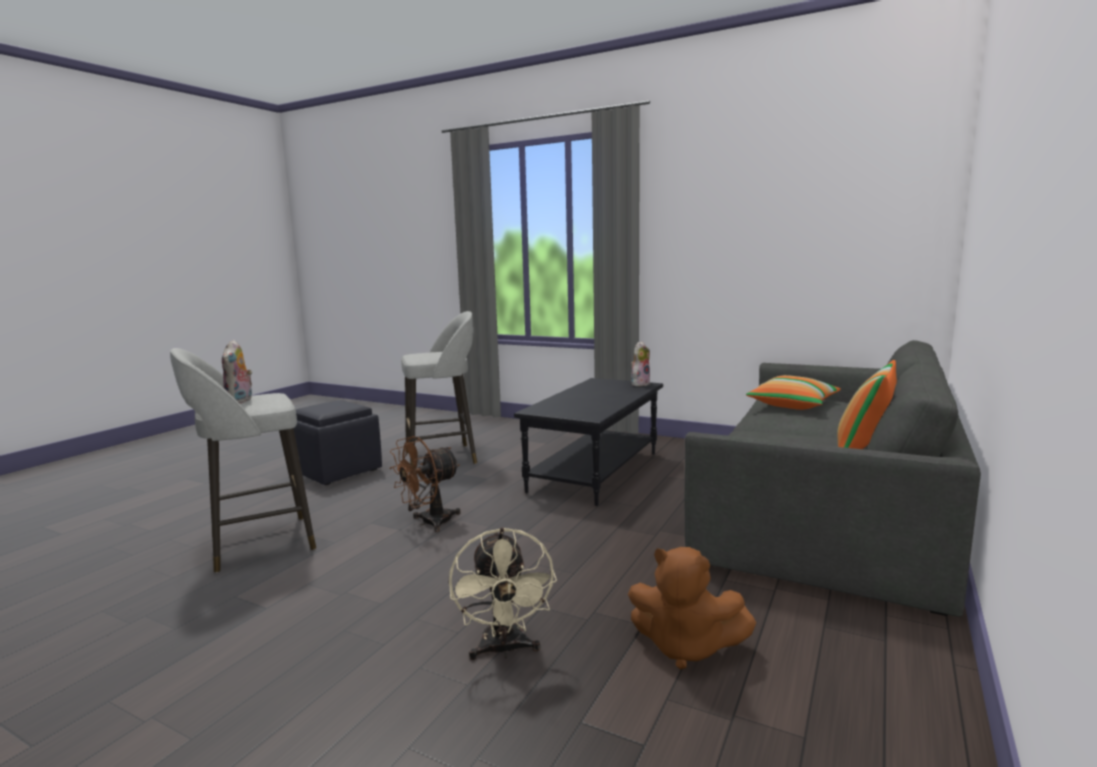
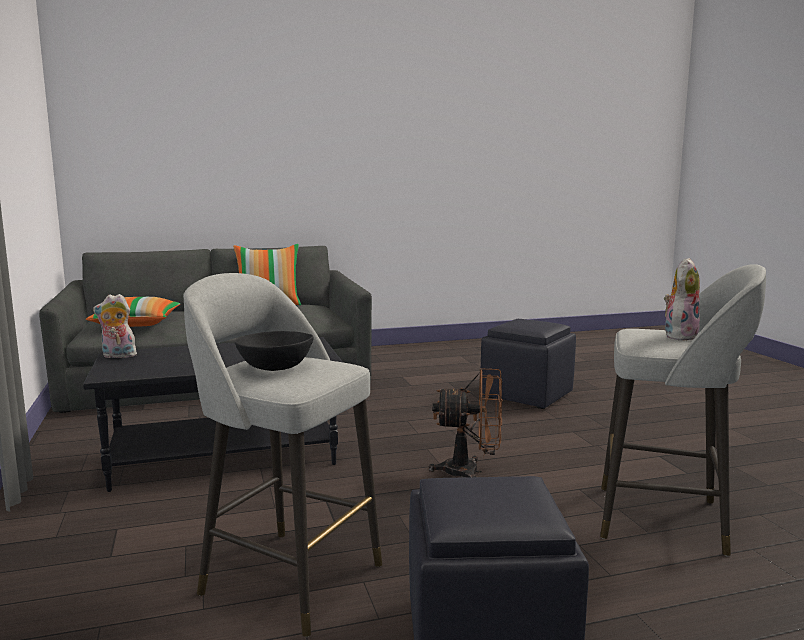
camera: 135 degrees left, 0 degrees up
beige fan [449,527,557,660] -> black ottoman [481,319,576,409]
brown plush toy [628,547,756,670] -> none
none -> black bowl [235,331,314,371]

